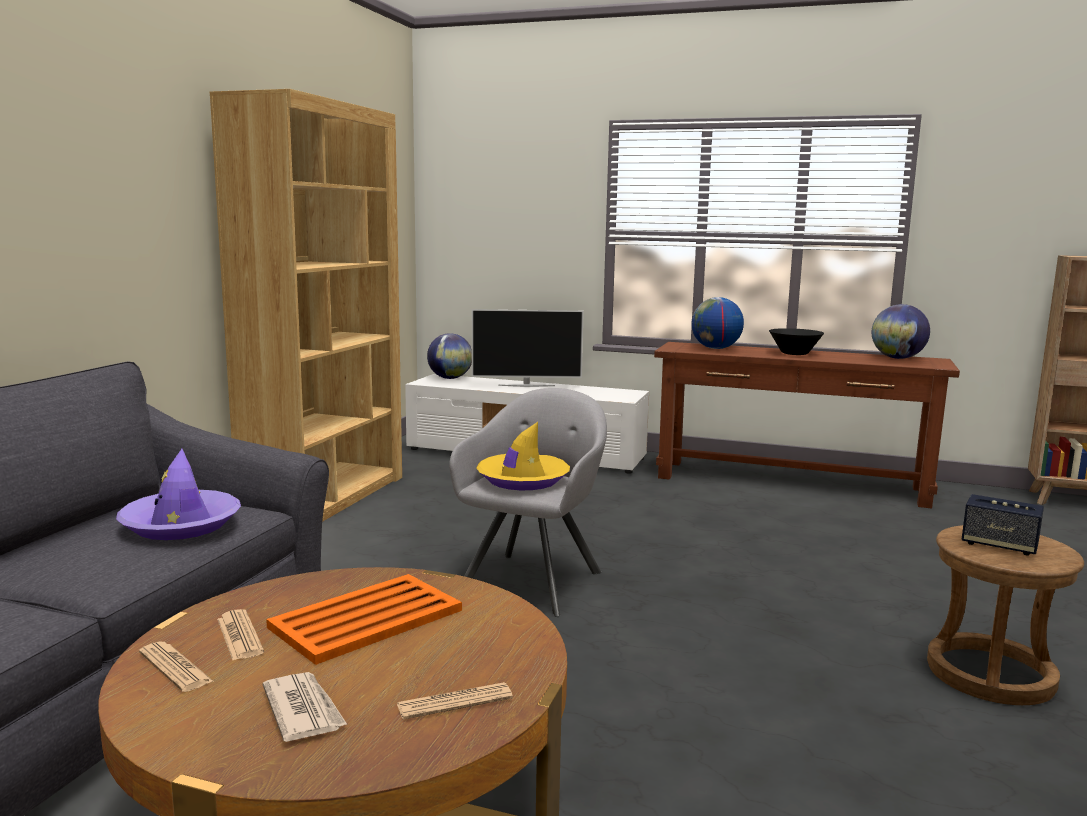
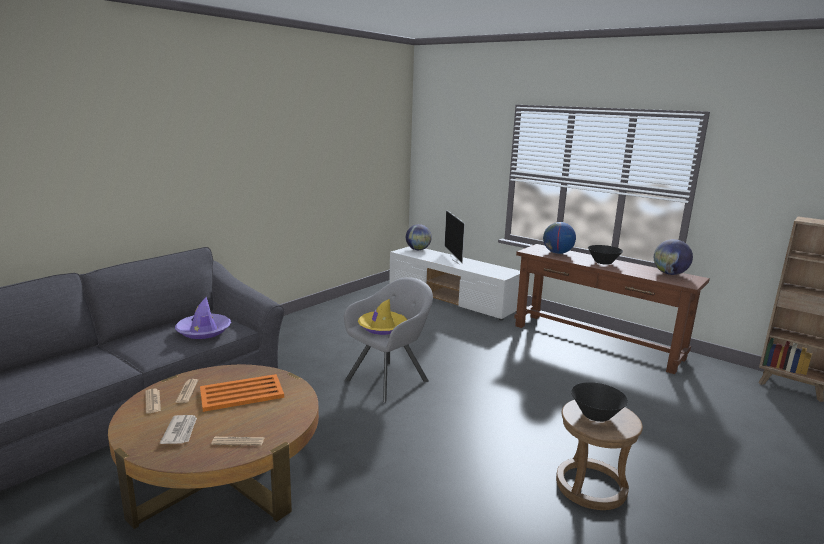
camera: 20 degrees right, 5 degrees up
brown bookcase [210,89,402,522] -> none
television [472,309,584,387] -> television turned 60 degrees clockwise [444,210,465,265]
speaker [961,494,1044,555] -> black bowl [571,382,628,422]

